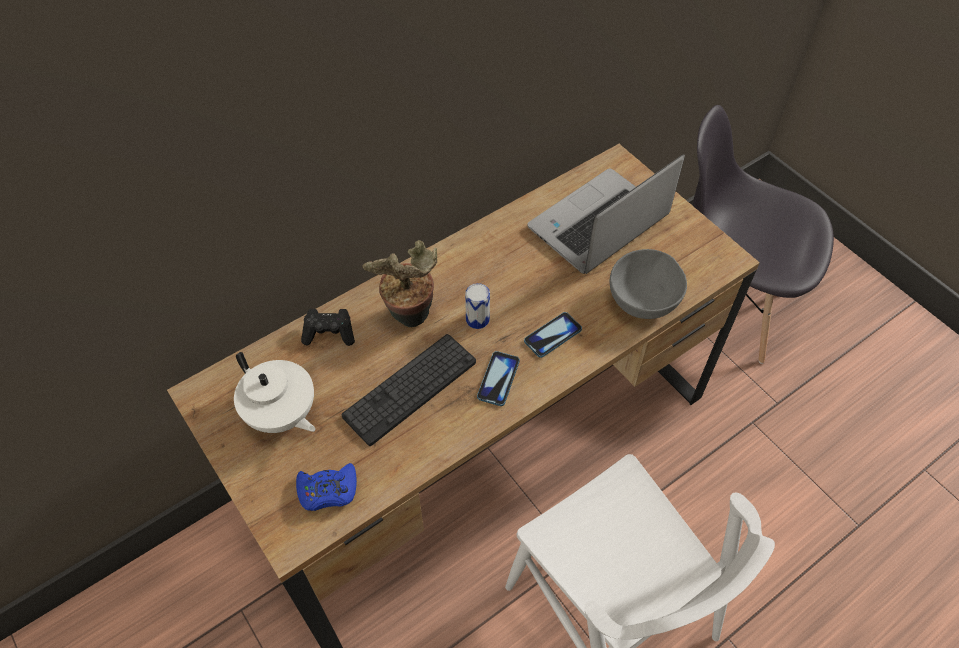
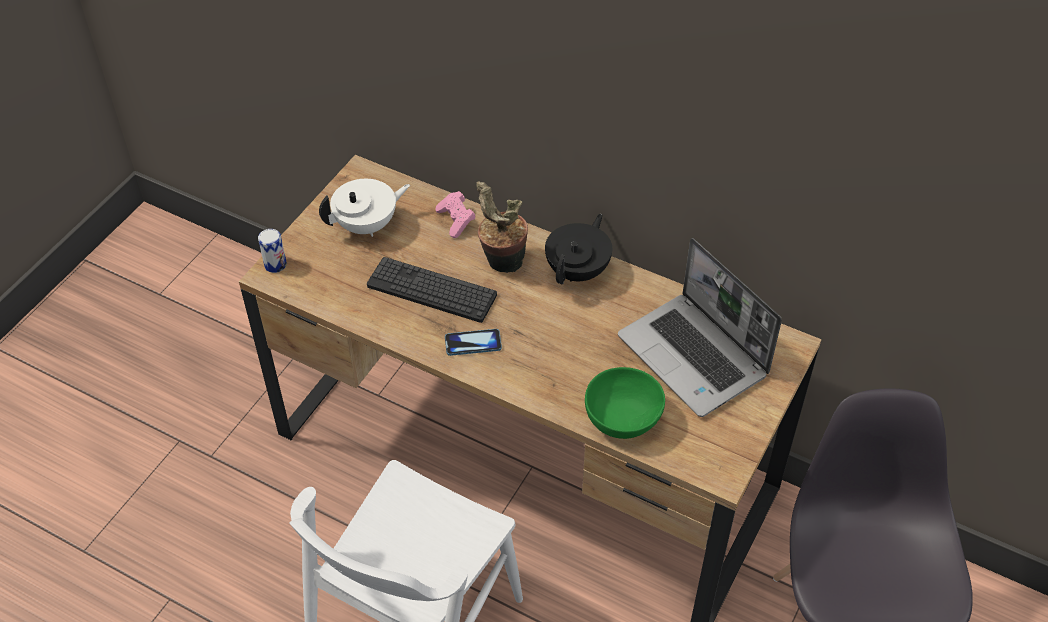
camera: 65 degrees right, 5 degrees down
white teapot [234,352,315,433] -> white teapot turned 135 degrees counterclockwise [319,179,410,237]
blue game controller [296,463,357,511] -> none
black game controller [301,309,355,346] -> pink game controller [435,191,476,238]
can [465,283,490,329] -> can moved to [258,229,287,273]
phone [524,312,582,358] -> none
laptop [527,155,685,274] -> laptop turned 150 degrees counterclockwise [618,238,782,417]
grey bowl [610,249,687,319] -> green bowl [585,367,665,439]
none -> black teapot [545,214,612,284]

